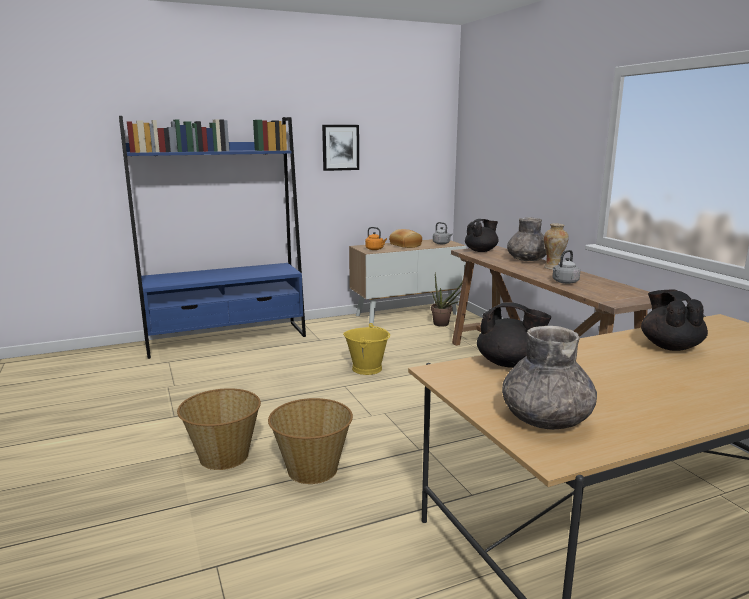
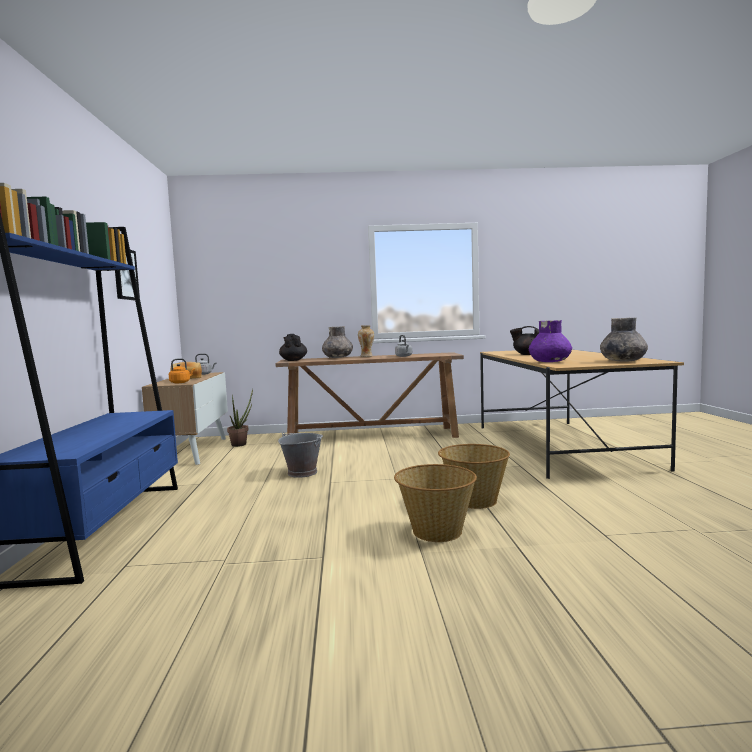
camera: 70 degrees left, 10 degrees down
yellow bucket [343,323,390,375] -> grey bucket [278,432,323,478]
black teapot [477,302,551,368] -> purple vase [529,320,572,362]

